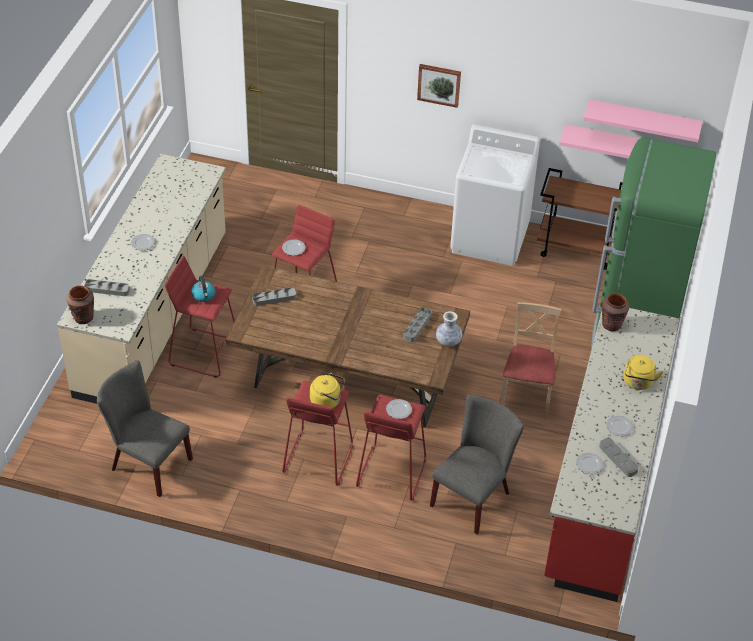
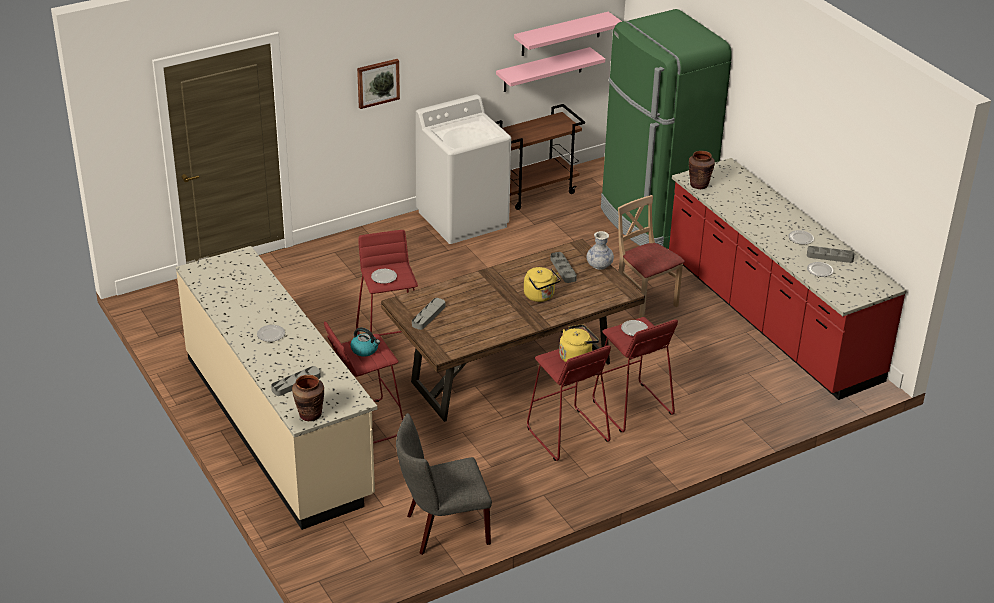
camera: 45 degrees left, 10 degrees down
grey chair [430,395,524,534] -> none
yellow kettle [624,355,663,390] -> yellow kettle moved to [524,267,561,302]

